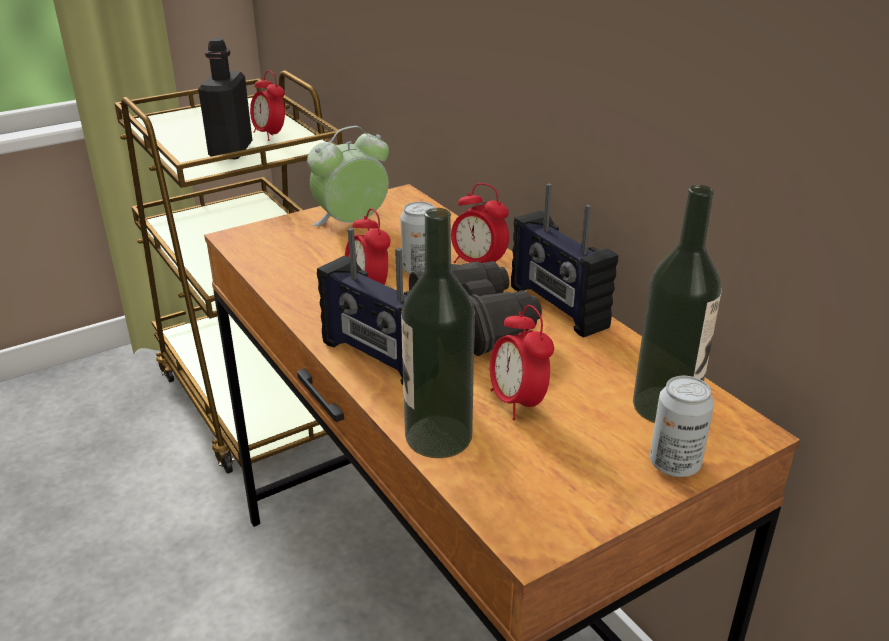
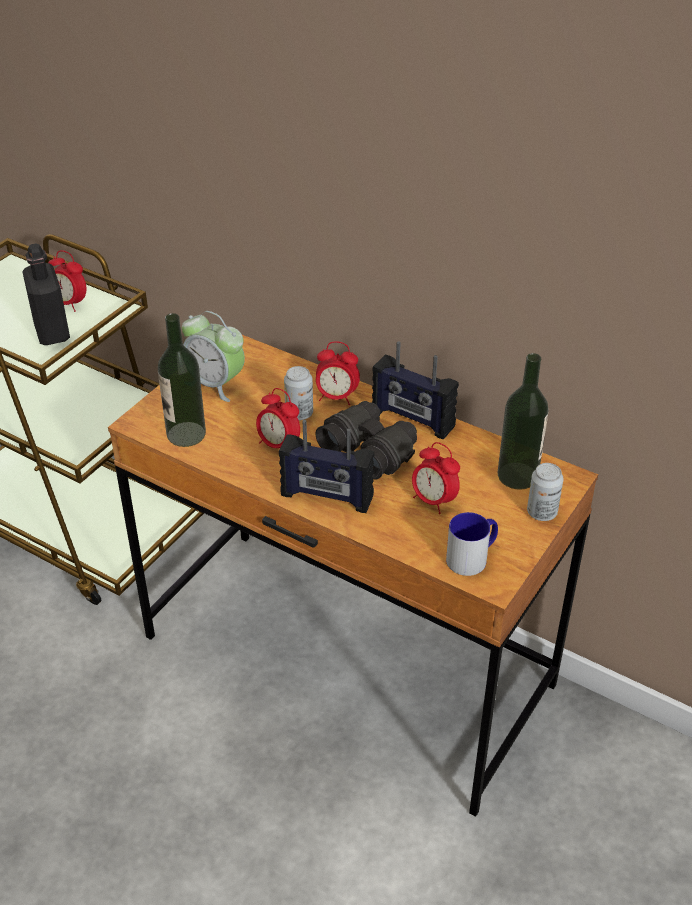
camera: 25 degrees left, 10 degrees up
alarm clock [307,126,389,226] -> alarm clock turned 90 degrees counterclockwise [182,311,245,402]
bottle [401,208,475,458] -> bottle moved to [158,313,206,447]
none -> mug [446,512,498,576]

